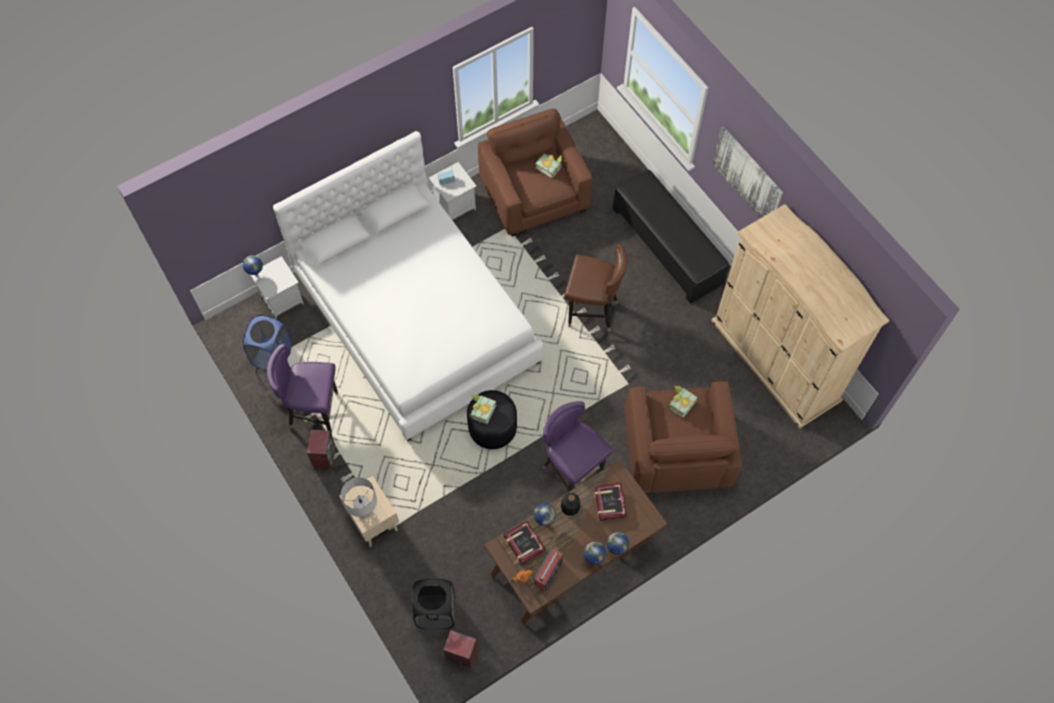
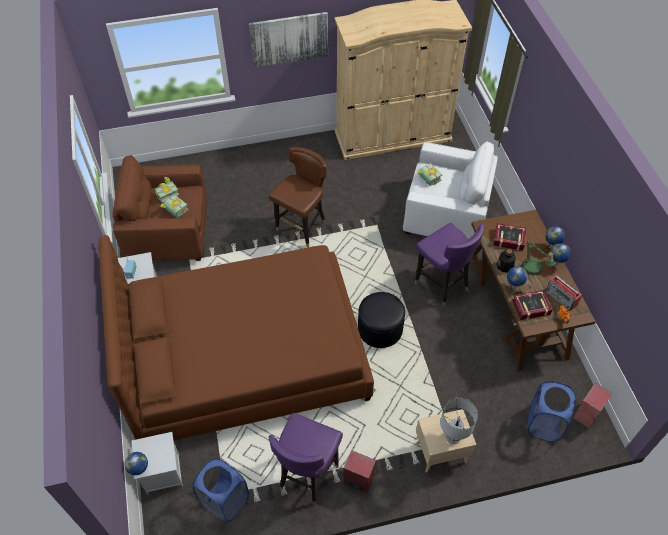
camera: 70 degrees left, 10 degrees down
white bed [273,131,543,441] -> brown bed [98,235,374,441]
black laundry basket [413,578,455,629] -> blue laundry basket [526,381,576,442]
book [470,394,496,424] -> book moved to [161,195,189,218]
purple chair [542,401,613,492] -> purple chair turned 105 degrees counterclockwise [415,223,484,307]
black bench [613,170,729,304] -> none
brown armchair [625,381,742,493] -> white armchair [403,141,498,239]
none -> table lamp [521,239,555,275]

